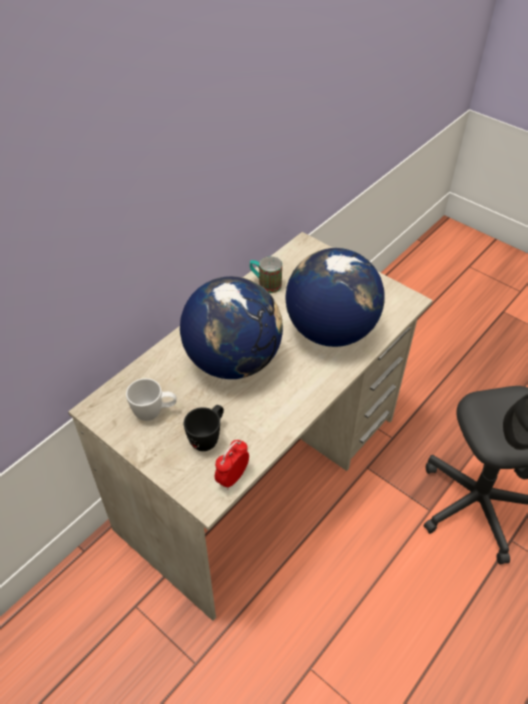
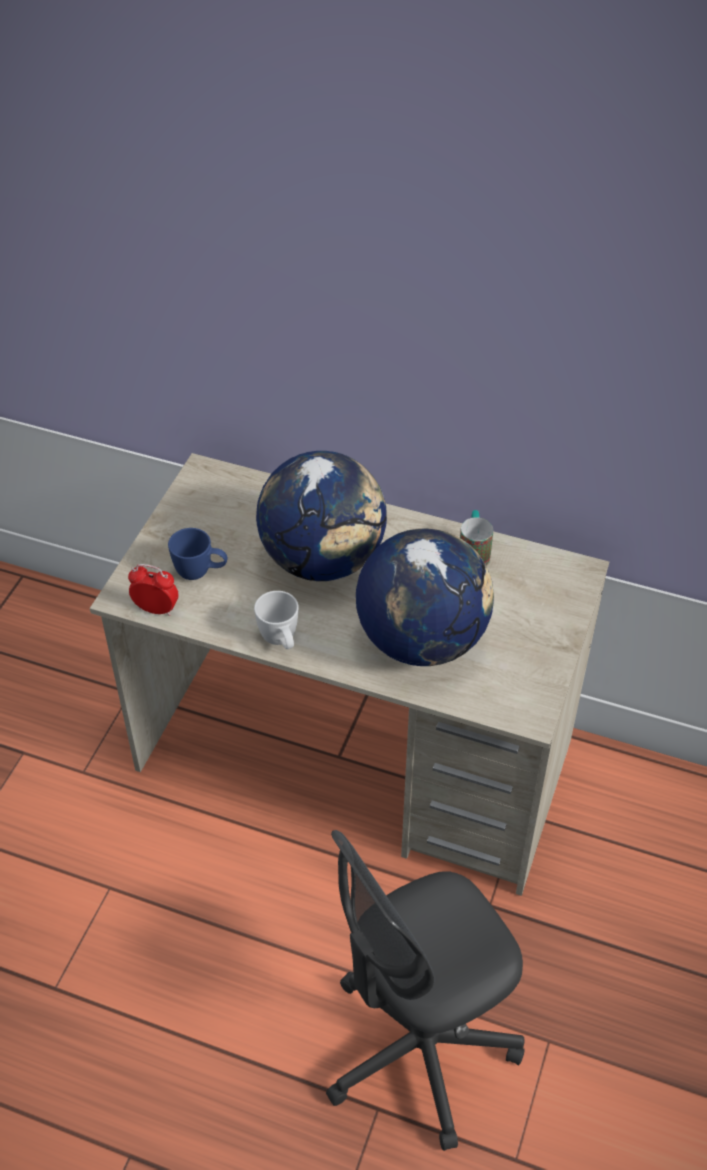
camera: 70 degrees right, 0 degrees up
white mug [126,378,177,421] -> white mug moved to [254,591,299,649]
black mug [184,405,224,451] -> blue mug [168,528,227,580]

